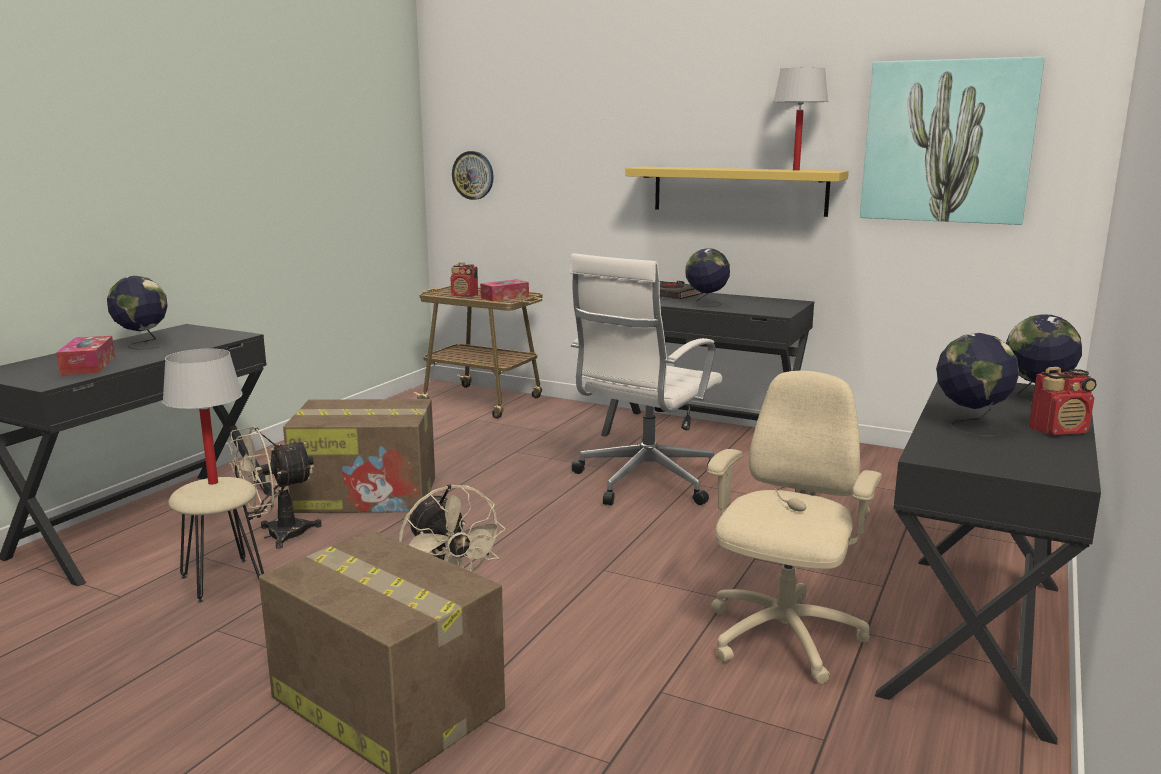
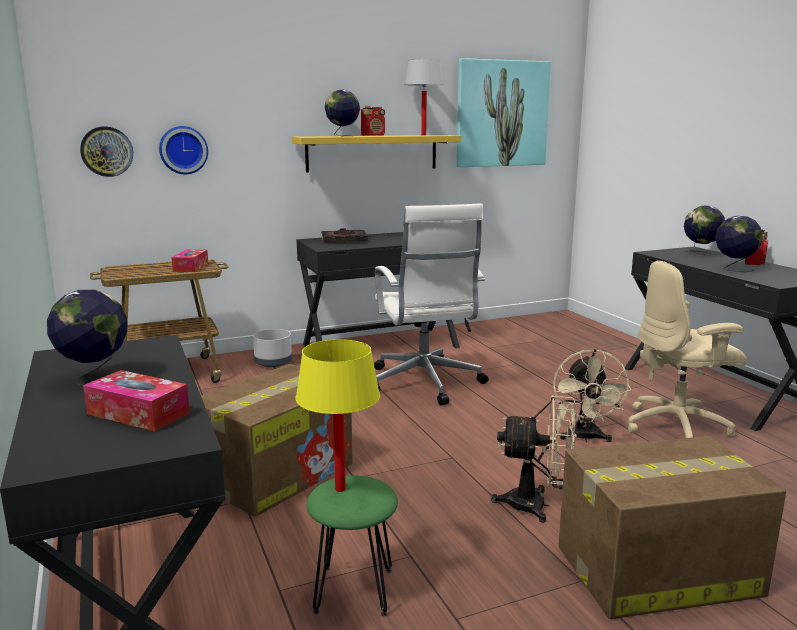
camera: 50 degrees left, 0 degrees up
white table lamp [162,349,243,485] -> yellow table lamp [296,339,380,492]
beige stool [168,477,264,603] -> green stool [306,476,398,616]
beige fan [228,426,322,549] -> beige fan moved to [553,349,631,442]
radio [451,262,478,297] -> radio moved to [361,106,385,136]
globe [685,249,730,307] -> globe moved to [325,90,360,136]
beige office chair [707,371,882,684] -> beige office chair turned 75 degrees counterclockwise [628,261,747,438]
none -> wall clock [159,126,208,174]
none -> grey planter [253,329,292,367]

